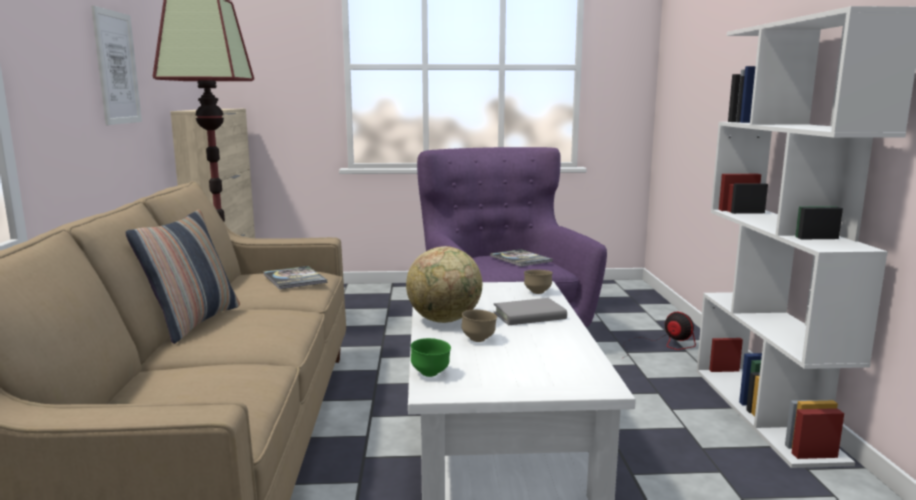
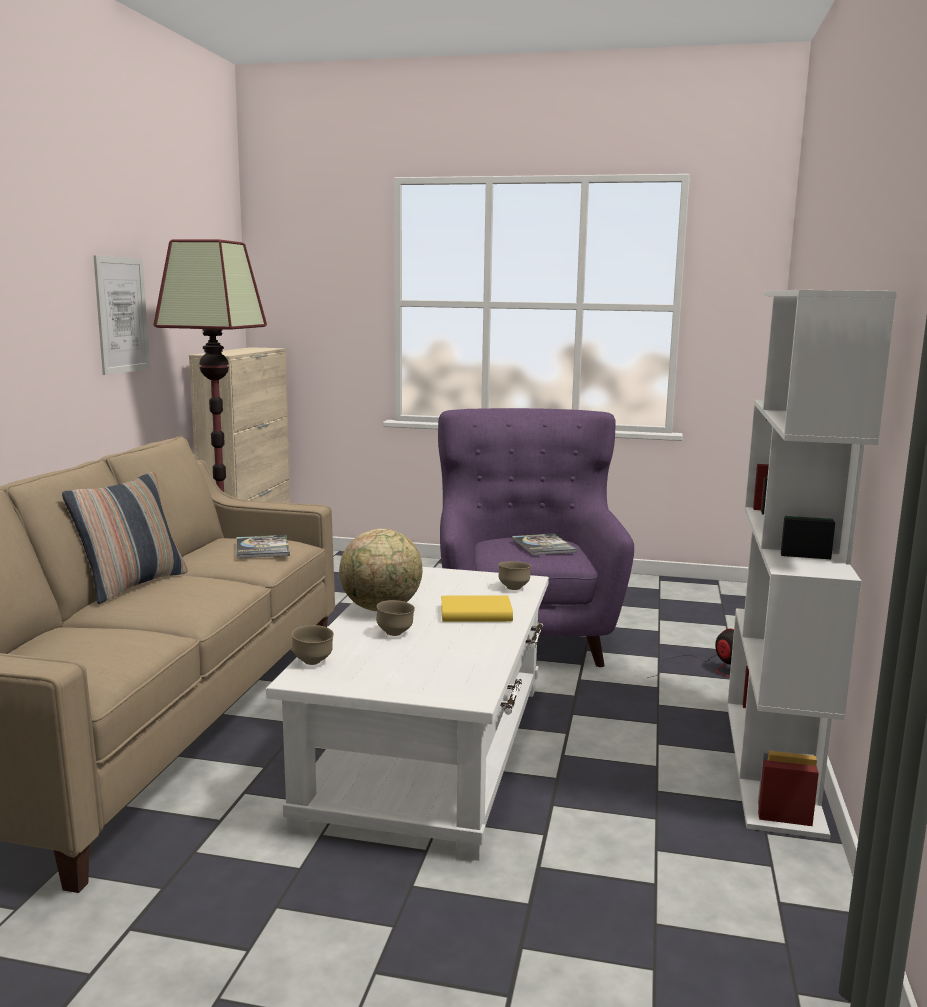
camera: 15 degrees right, 0 degrees up
green bowl [411,338,451,377] -> brown bowl [292,625,334,665]
grey book [494,298,567,325] -> yellow book [441,596,513,622]

